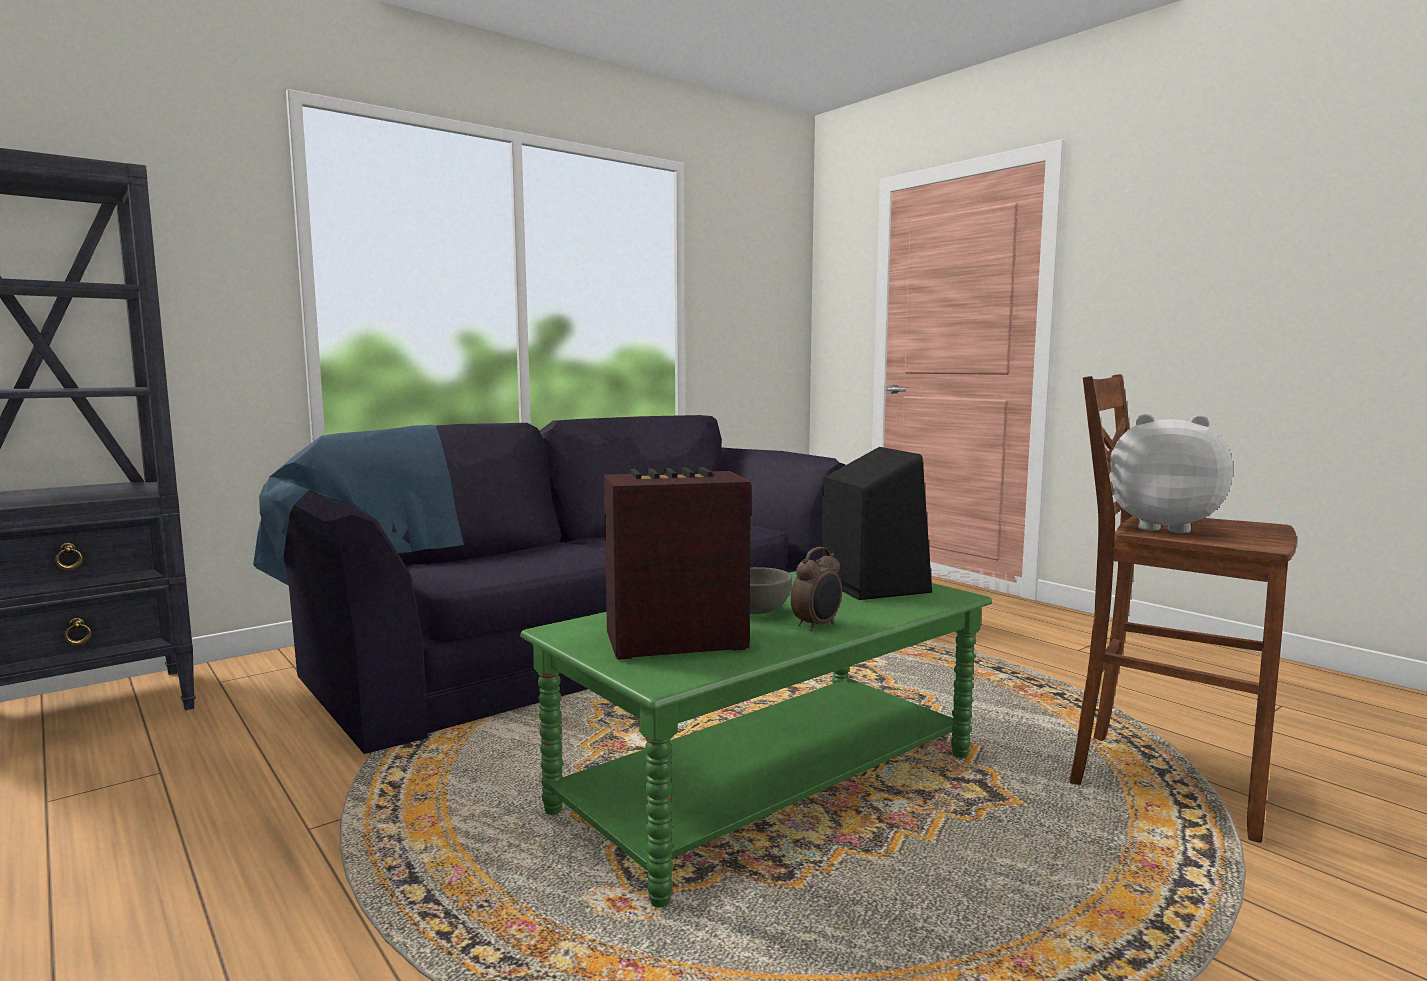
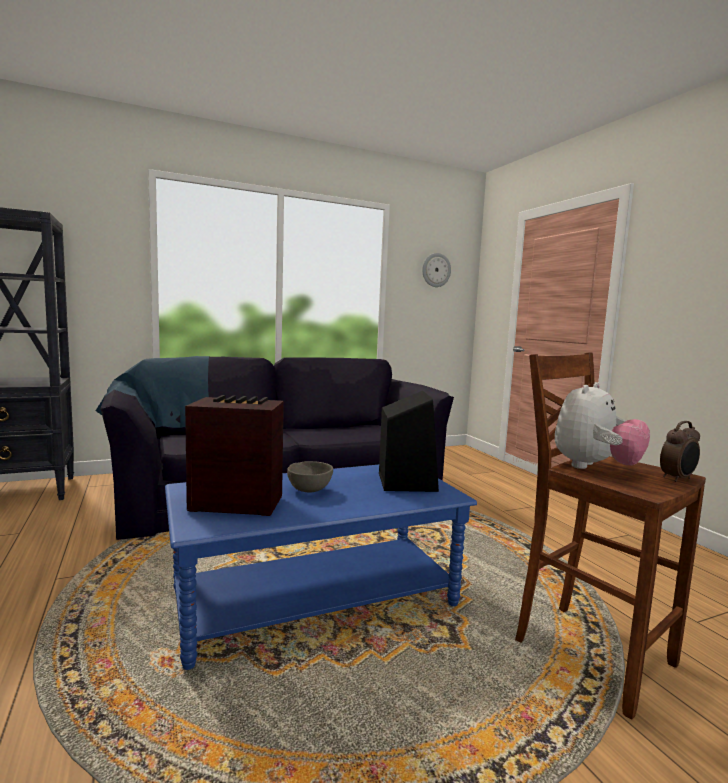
camera: 15 degrees right, 0 degrees up
green coffee table [520,571,992,908] -> blue coffee table [165,465,477,670]
alarm clock [791,547,842,631] -> alarm clock moved to [660,421,700,482]
plush toy [1109,414,1233,533] -> plush toy turned 90 degrees clockwise [555,382,650,469]
none -> wall clock [422,253,451,287]

